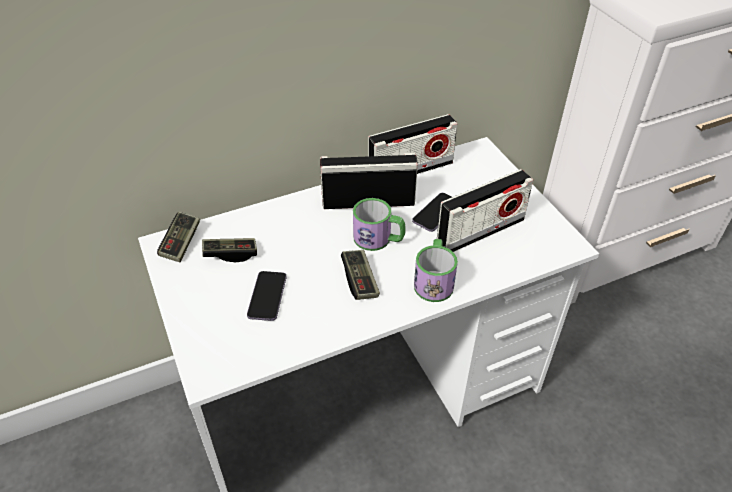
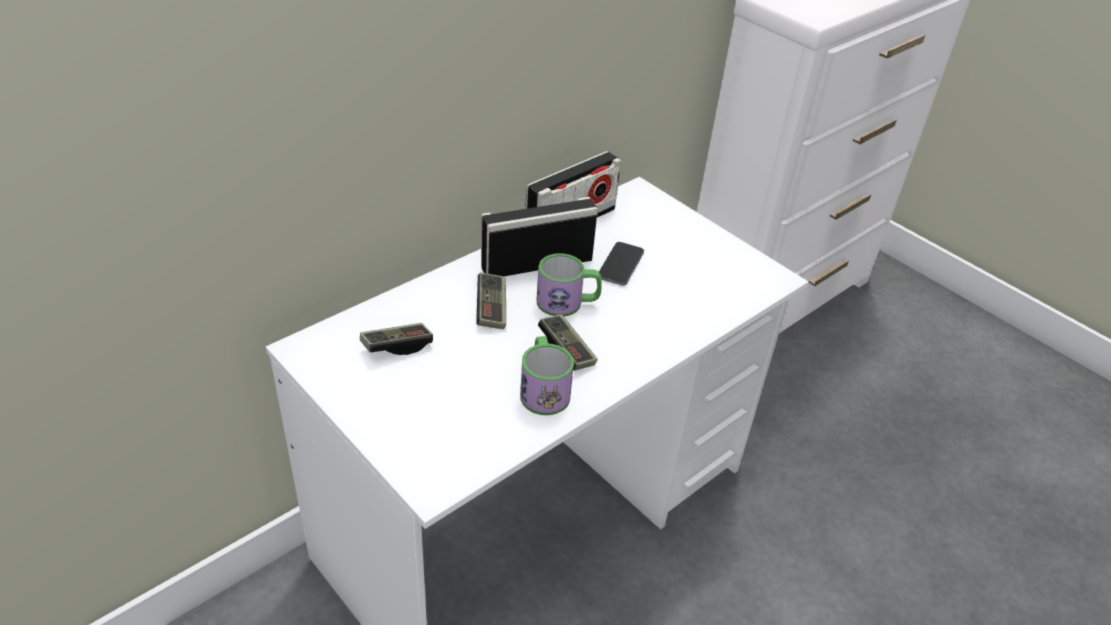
camera: 20 degrees left, 5 degrees down
game controller [157,212,200,262] -> game controller moved to [476,272,506,329]
phone [247,271,286,321] -> none
mug [414,239,458,302] -> mug moved to [520,336,574,415]
radio [437,169,533,252] -> none

